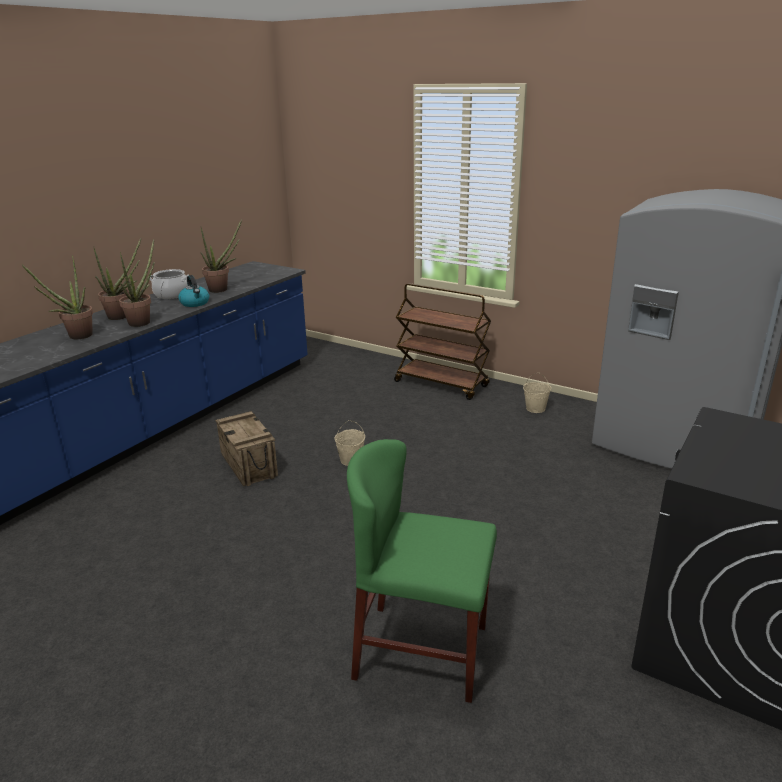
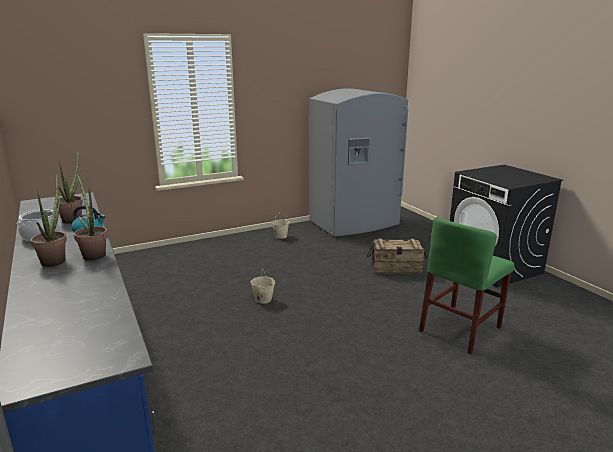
camera: 60 degrees left, 5 degrees down
potted plant [22,255,93,339] -> none
crate [215,411,278,486] -> crate moved to [367,238,427,274]
brown cart [394,283,491,400] -> none

